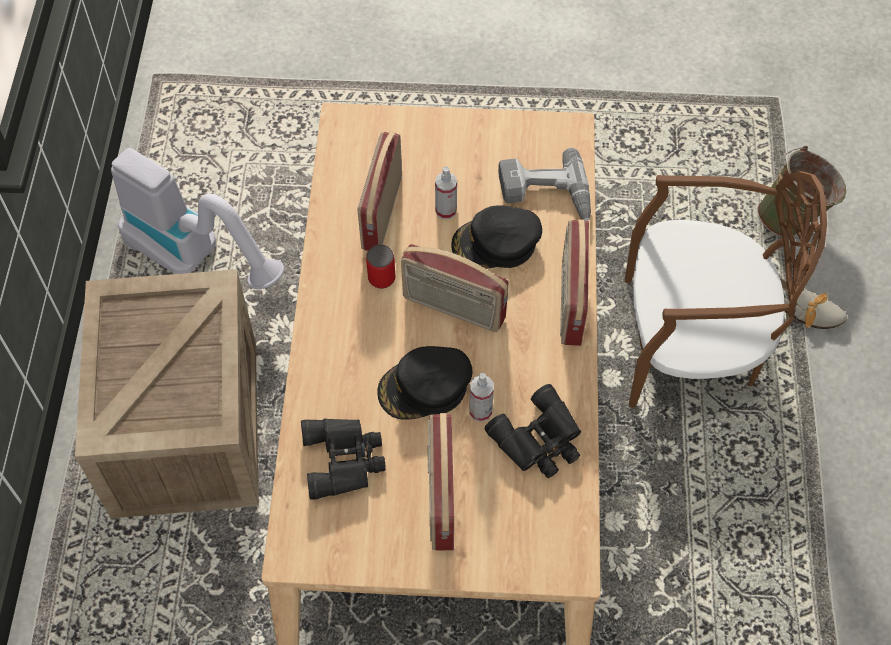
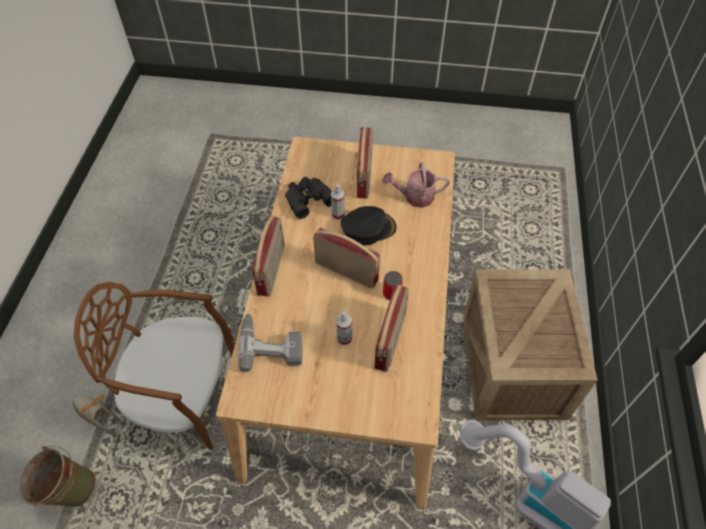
camera: 175 degrees left, 5 degrees down
black binoculars [301,419,385,500] -> watering can [382,162,450,208]
black cap [451,205,542,269] -> none

